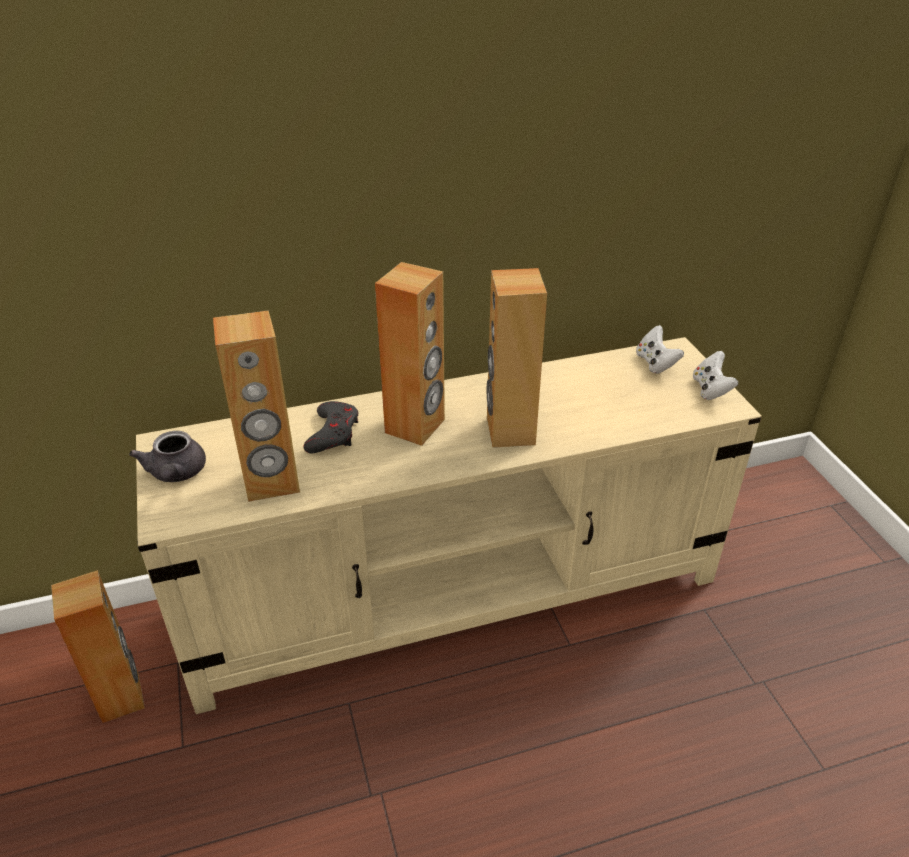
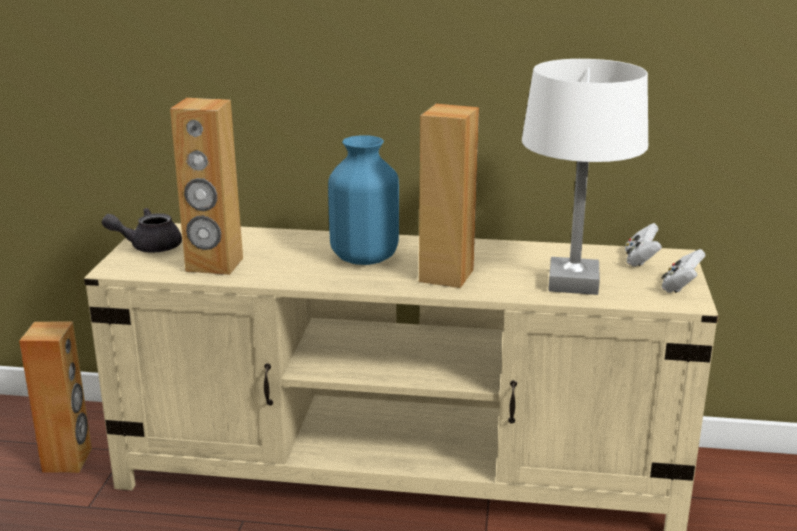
camera: 25 degrees right, 15 degrees down
grey teapot [129,431,206,482] -> grey teapot turned 60 degrees clockwise [102,208,182,253]
grey game controller [303,401,358,453] -> none
brown speaker [375,262,445,446] -> blue vase [328,135,399,265]
none -> white table lamp [522,59,648,295]

